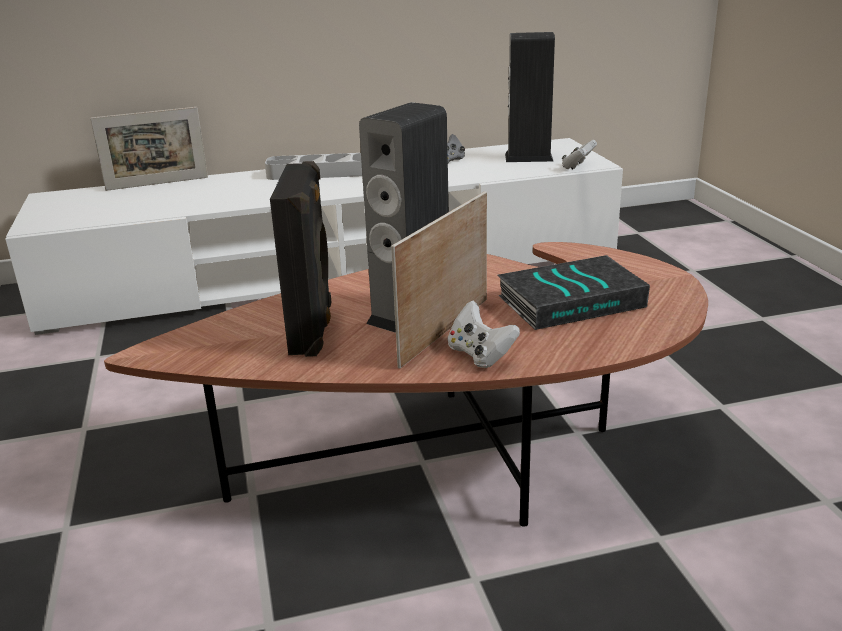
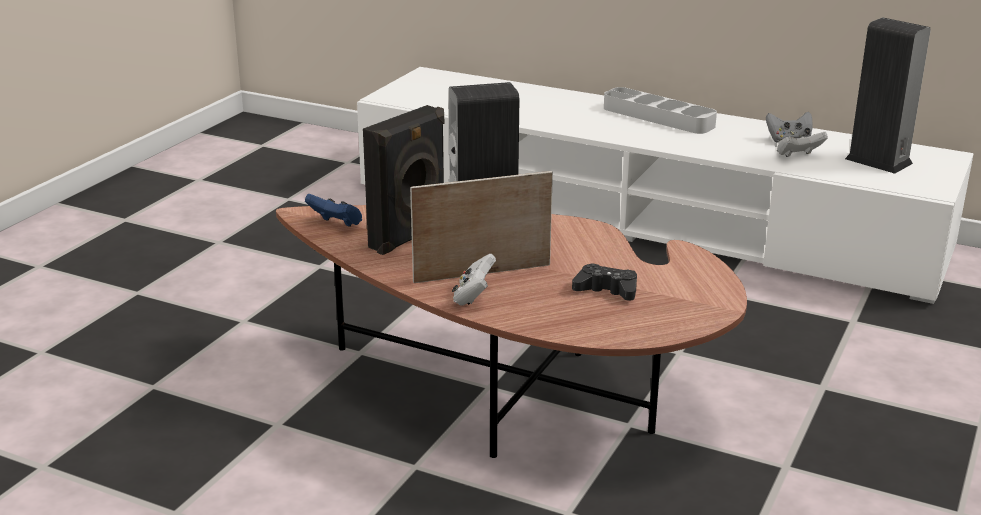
camera: 40 degrees right, 0 degrees up
picture frame [90,107,208,191] -> none
book [497,255,650,330] -> black game controller [572,263,637,301]
white game controller [562,140,597,170] -> white game controller moved to [777,132,828,157]
none -> blue game controller [305,194,362,227]

